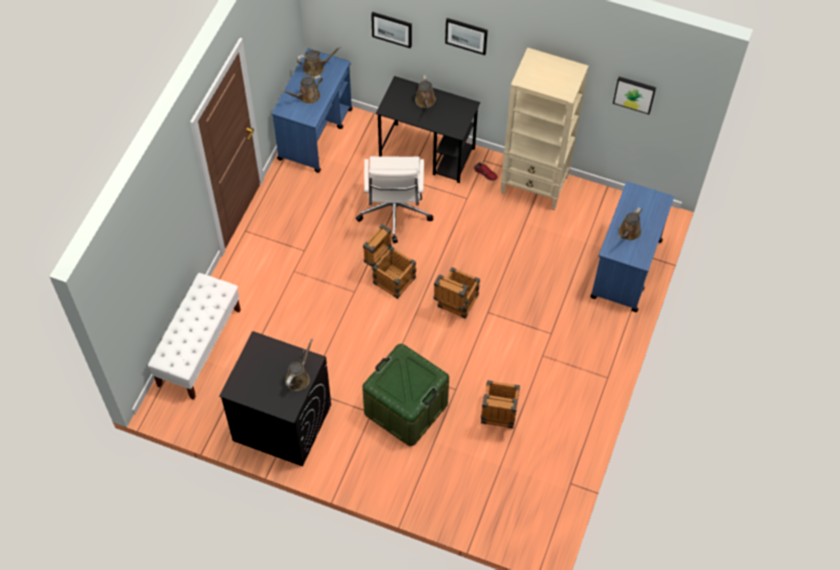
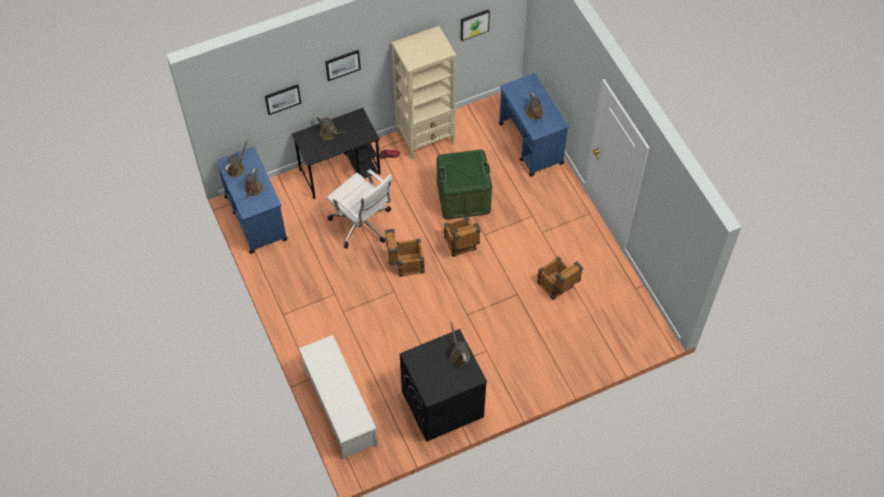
camera: 45 degrees left, 0 degrees up
white bench [148,273,241,400] -> white shoe rack [299,335,378,458]
green storage box [362,344,449,446] -> green storage box moved to [437,150,492,219]

